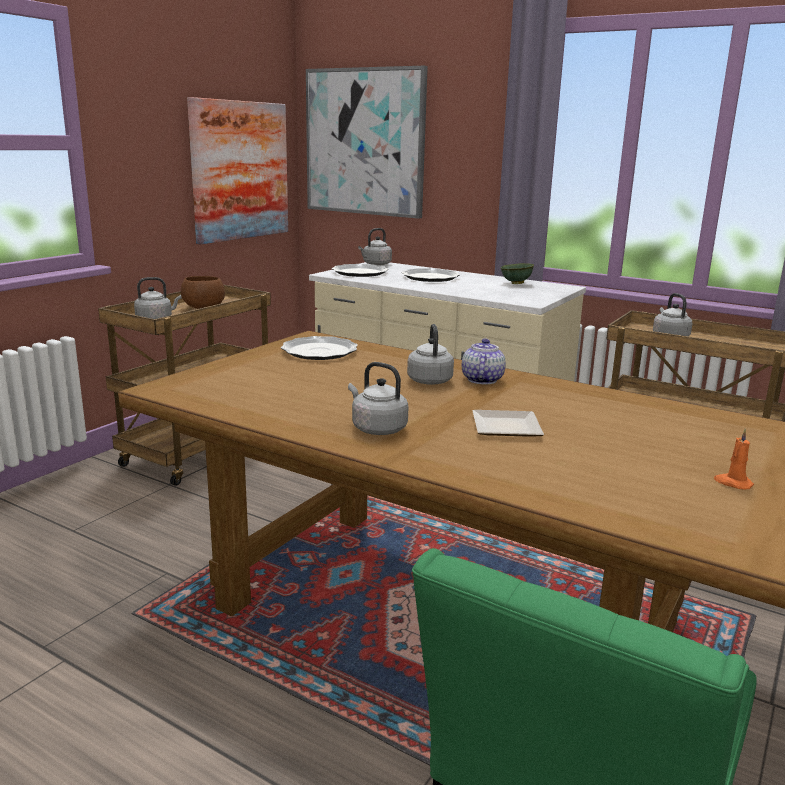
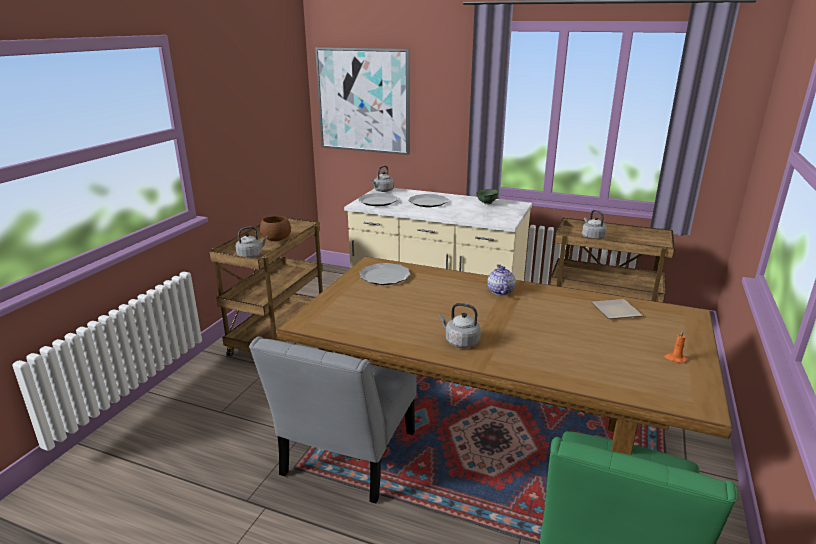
camera: 10 degrees left, 5 degrees up
picture [187,97,288,244] -> none
grey kettle [407,324,454,385] -> none
plate [472,410,544,437] -> plate moved to [592,299,643,319]
none -> grey chair [249,336,417,504]

